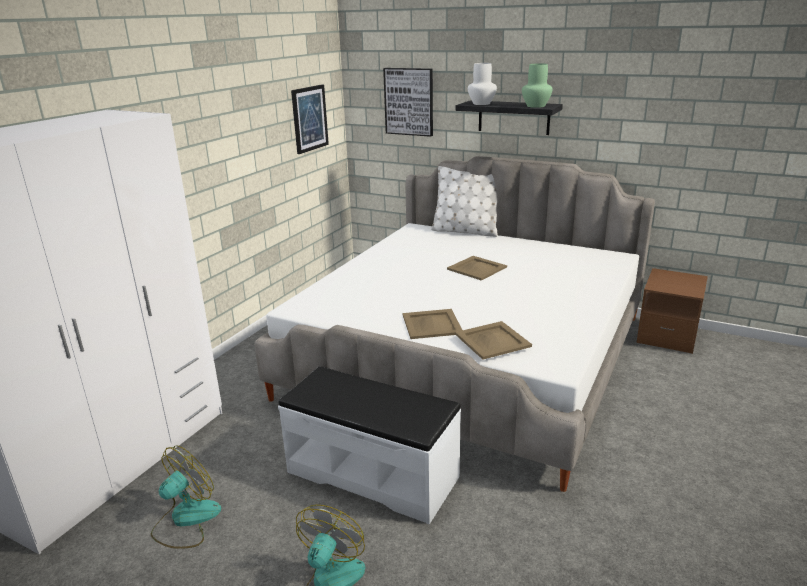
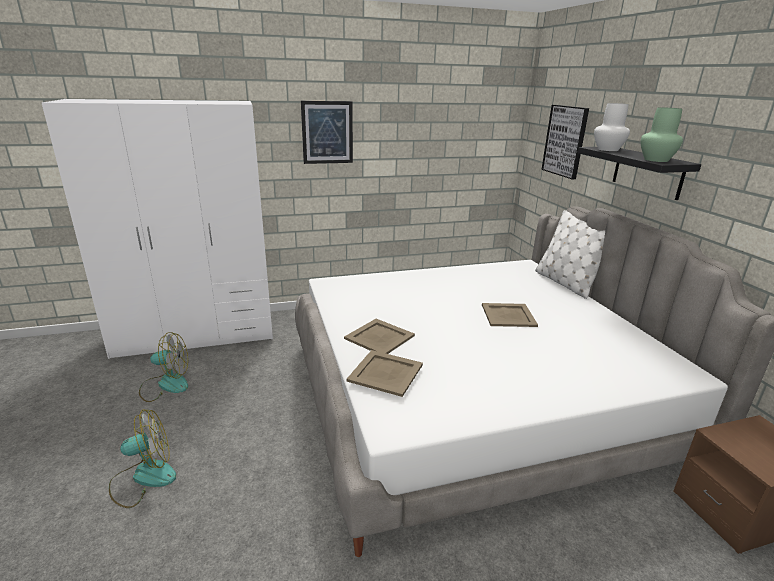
camera: 45 degrees right, 0 degrees up
white bench [278,366,461,525] -> none
picture [291,84,329,154] -> picture moved to [301,101,353,164]

